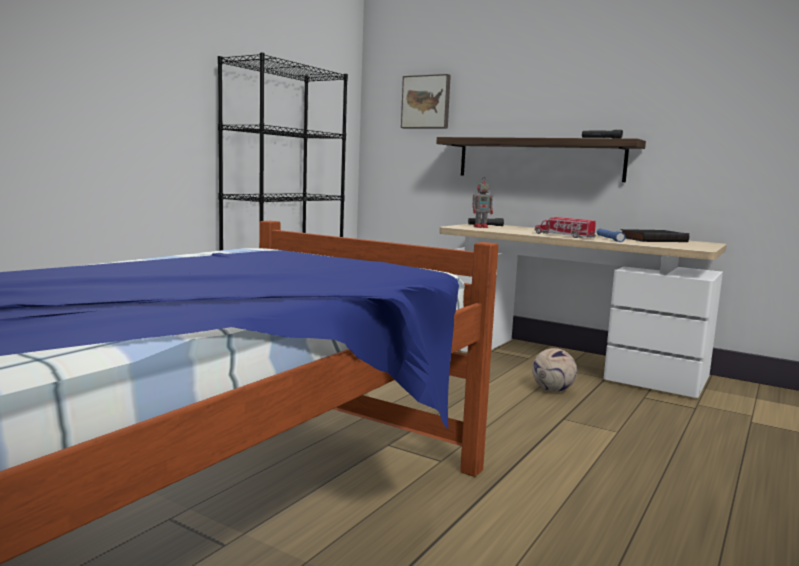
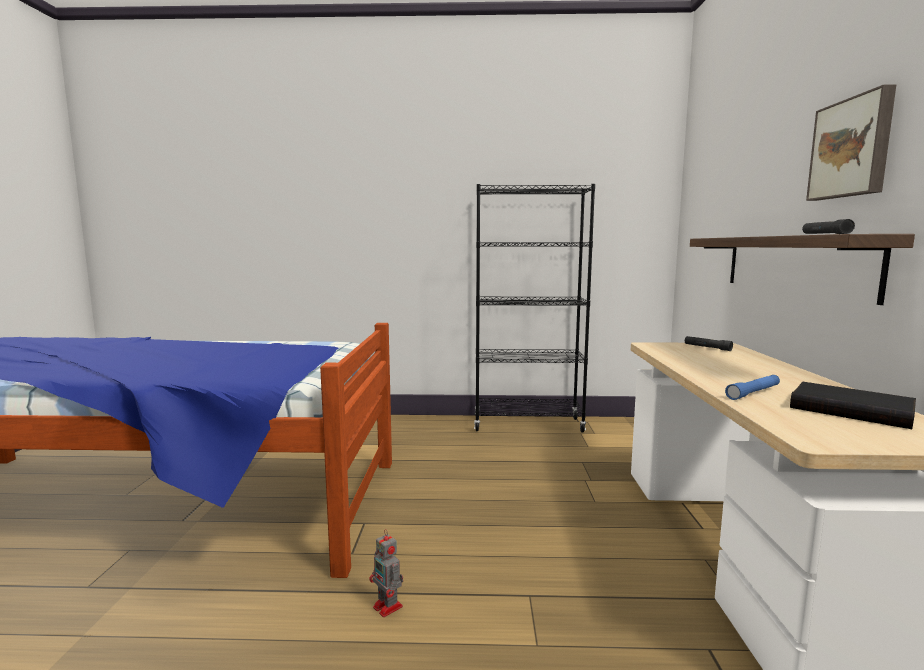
camera: 60 degrees right, 0 degrees up
picture [401,74,451,128] -> picture moved to [806,84,896,201]
toy robot [473,179,493,228] -> toy robot moved to [369,529,403,617]
football [532,348,577,392] -> none
toy truck [535,217,596,238] -> none

